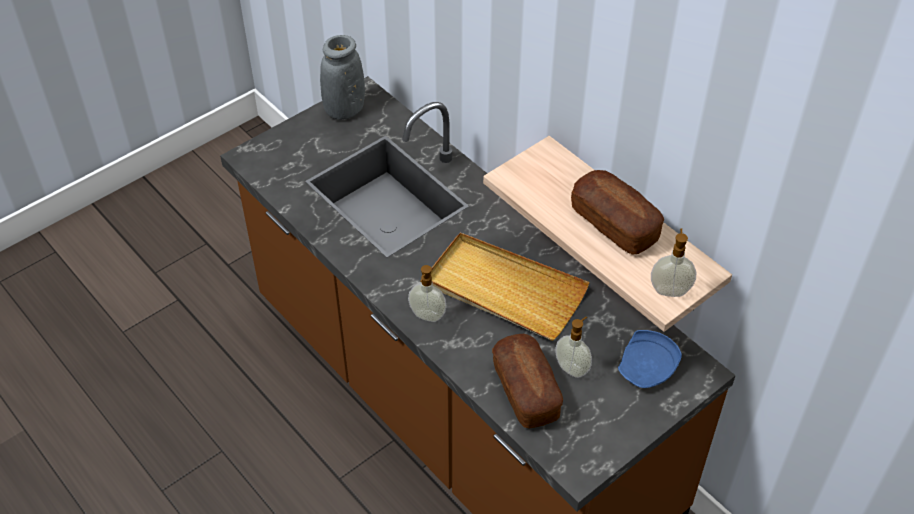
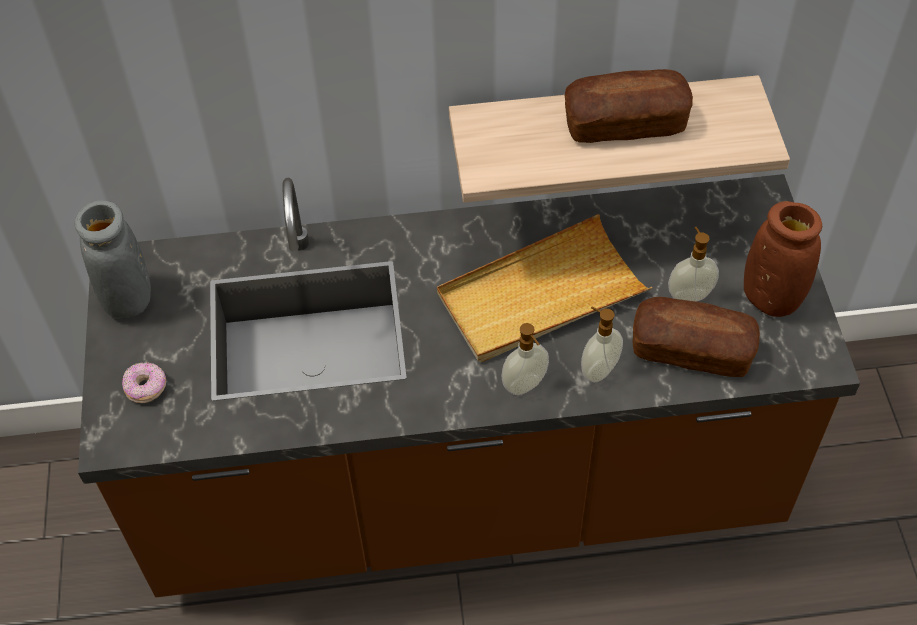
camera: 55 degrees left, 5 degrees up
blue plate [618,330,682,388] -> none
soap dispenser [651,228,696,297] -> soap dispenser moved to [581,307,623,382]
none -> donut [122,362,166,403]
none -> brown vase [744,201,822,317]

